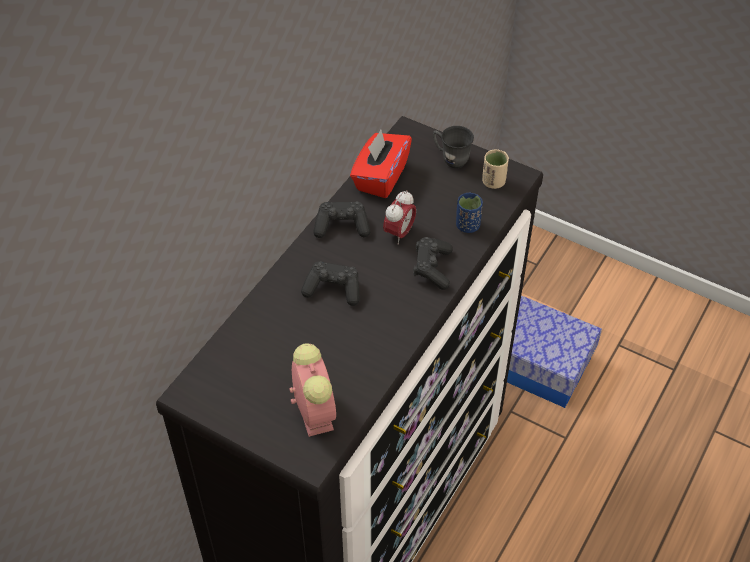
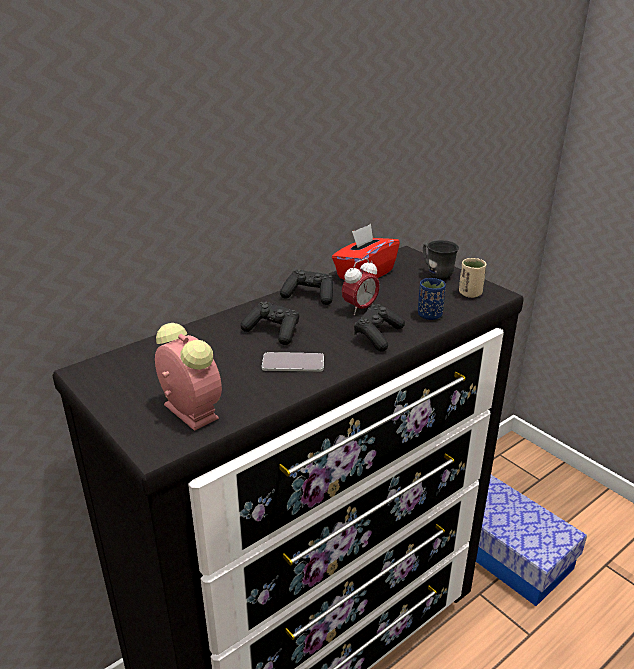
camera: 20 degrees right, 20 degrees down
alarm clock [289,343,336,437] -> alarm clock turned 45 degrees counterclockwise [155,323,222,431]
none -> phone [262,352,324,372]

